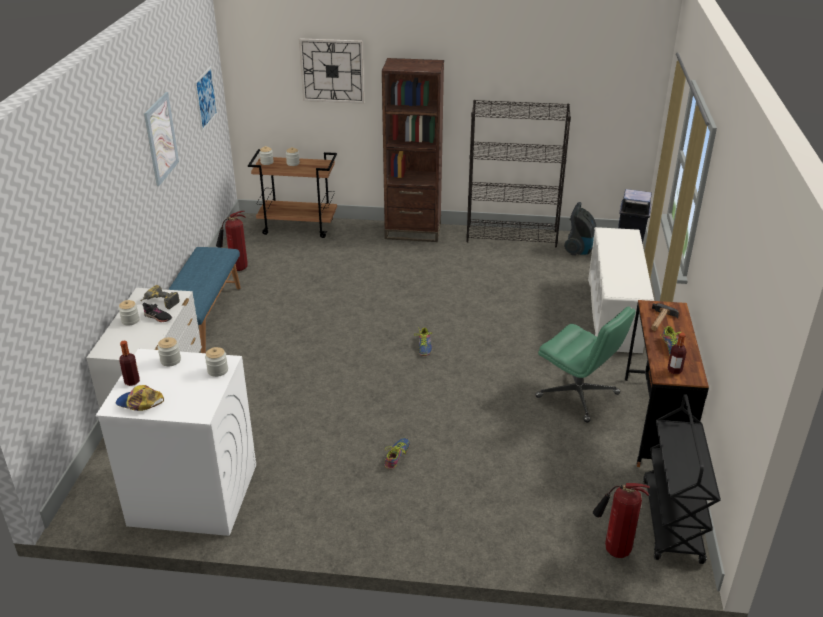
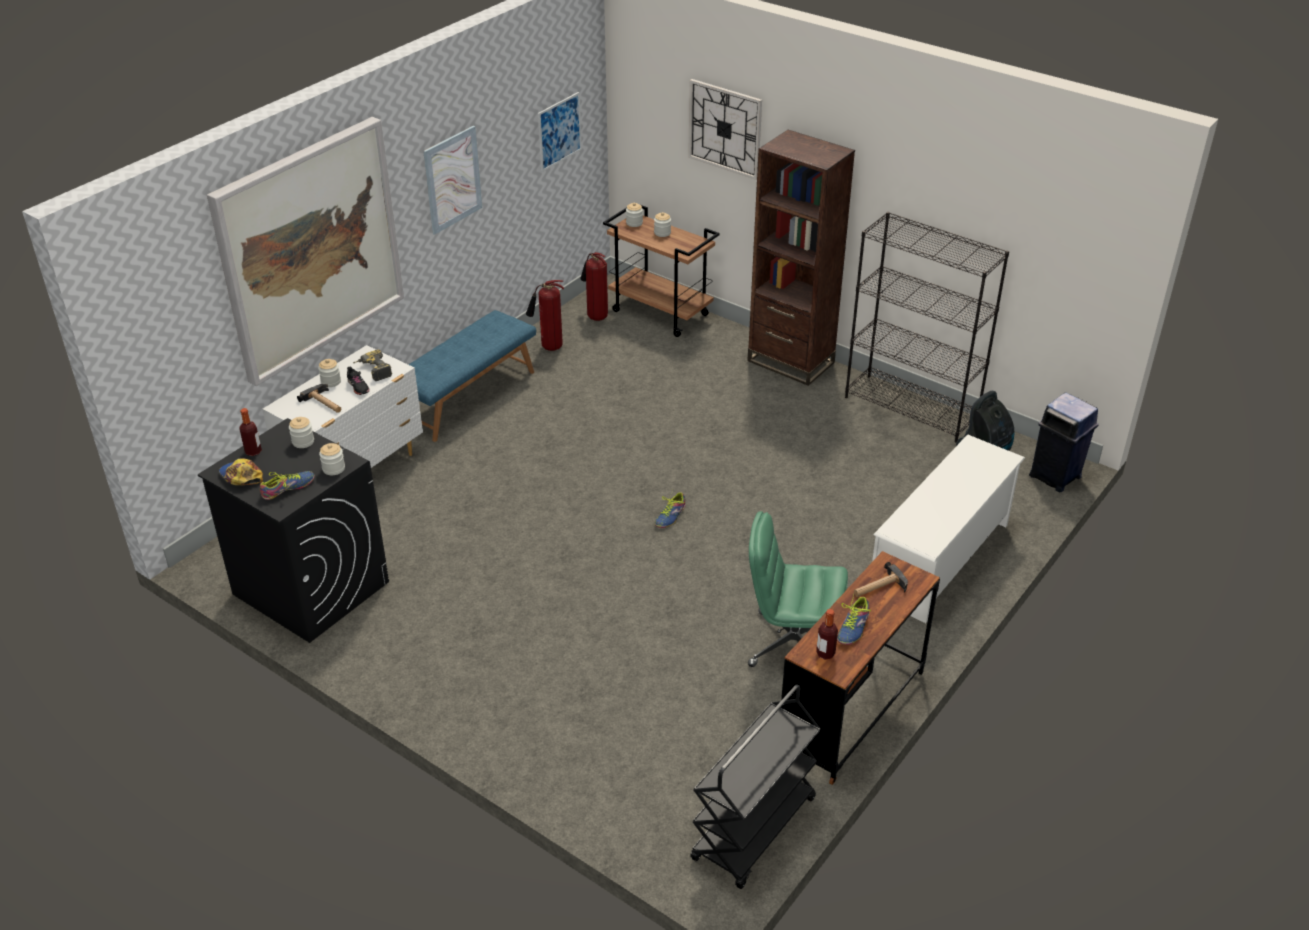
camera: 30 degrees right, 5 degrees up
white washing machine [96,349,256,536] -> black washing machine [198,418,389,643]
shoe [385,438,410,469] -> shoe moved to [260,471,315,500]
green office chair [535,306,636,423] -> green office chair turned 120 degrees clockwise [748,511,848,667]
fire extinguisher [593,483,650,558] -> fire extinguisher moved to [580,252,608,321]
none -> picture [207,117,404,386]
none -> hammer [297,384,341,413]

